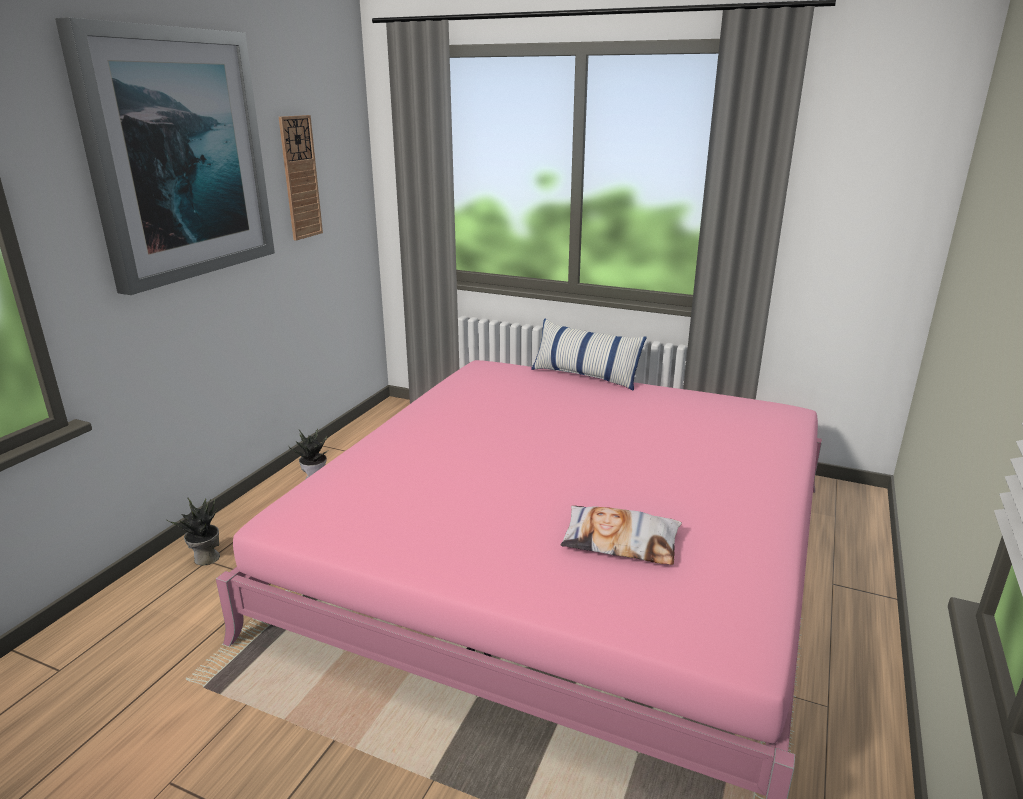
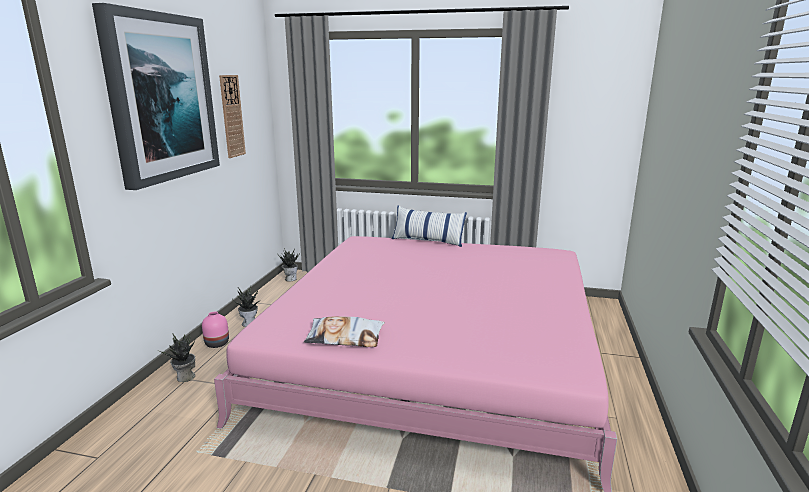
camera: 10 degrees left, 5 degrees down
pillow [561,505,682,565] -> pillow moved to [304,316,385,347]
none -> pink vase [202,312,229,348]
none -> potted plant [277,248,299,282]

